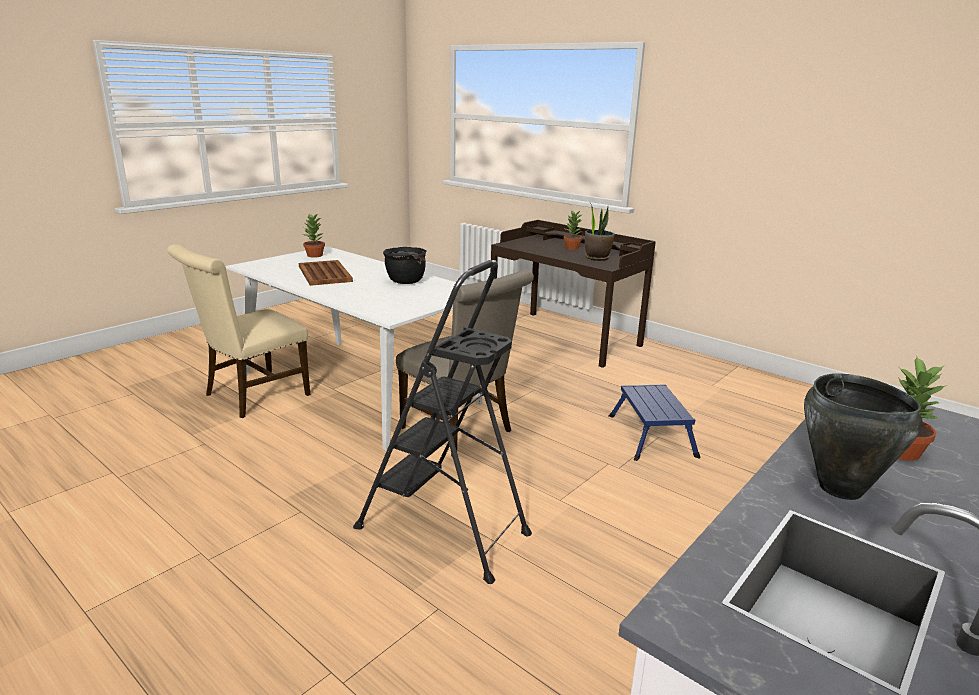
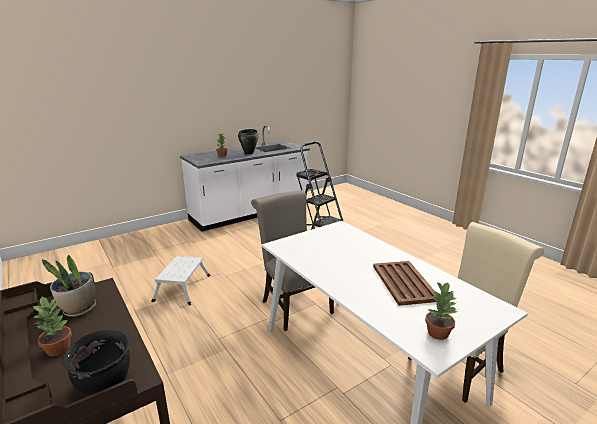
camera: 165 degrees left, 0 degrees up
black cooking pot [383,247,427,284] -> black cooking pot moved to [63,330,130,395]
blue step ladder [609,384,701,461] -> white step ladder [151,256,211,306]

